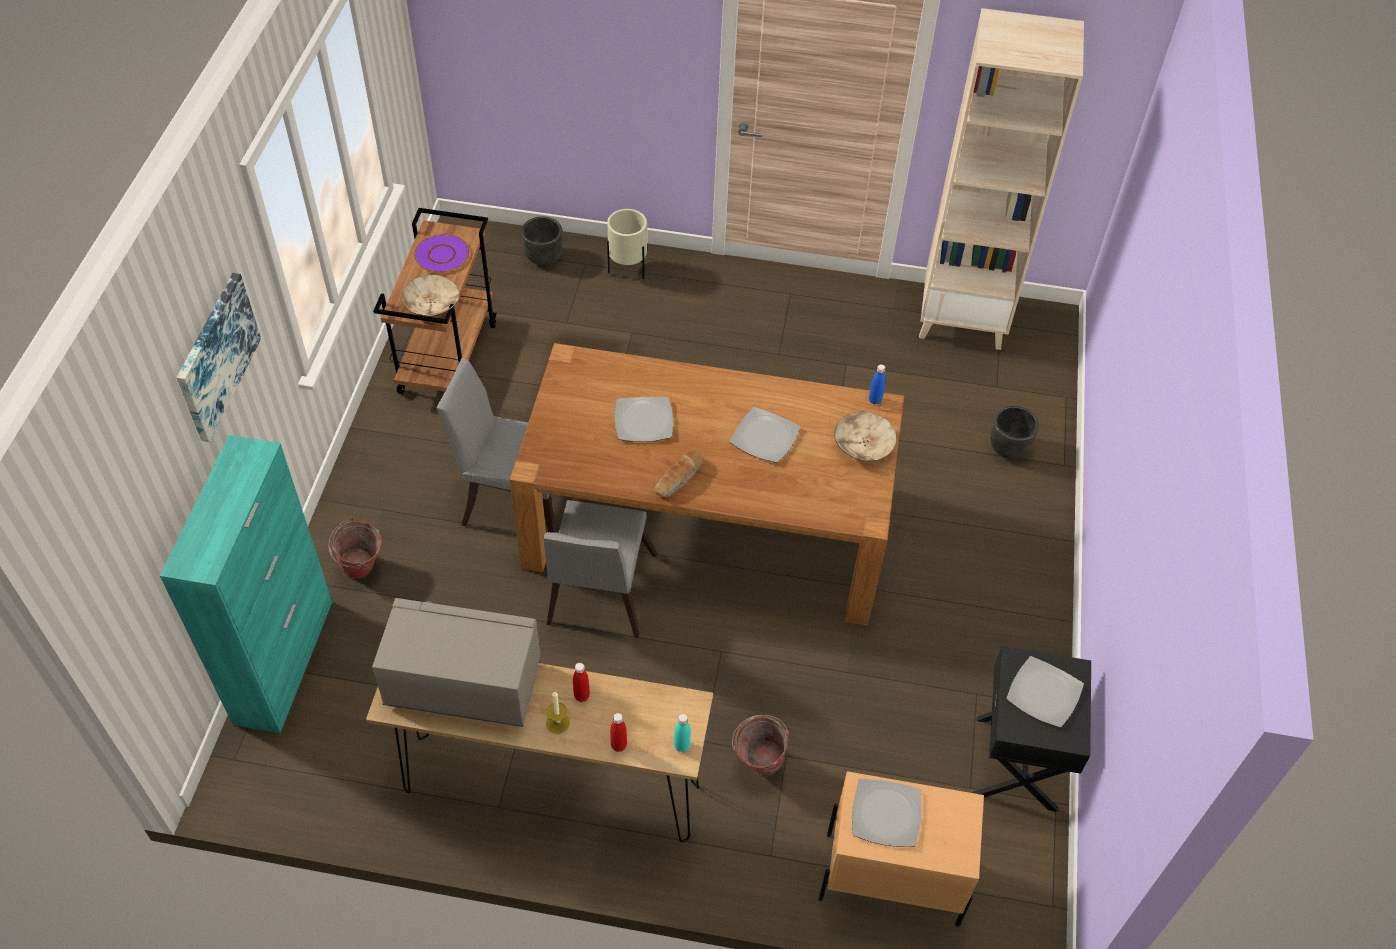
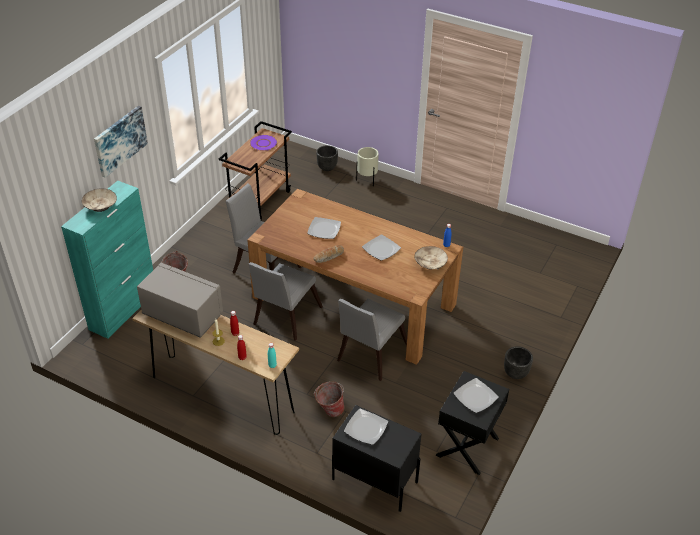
camera: 20 degrees right, 10 degrees down
beige bowl [402,274,460,316] -> beige bowl moved to [82,188,117,212]
beige nightstand [819,771,984,927] -> black nightstand [332,405,421,512]
beige bookcase [919,8,1084,350] -> none
black planter [990,405,1040,459] -> black planter moved to [504,346,533,379]
none -> grey chair [337,299,407,381]

